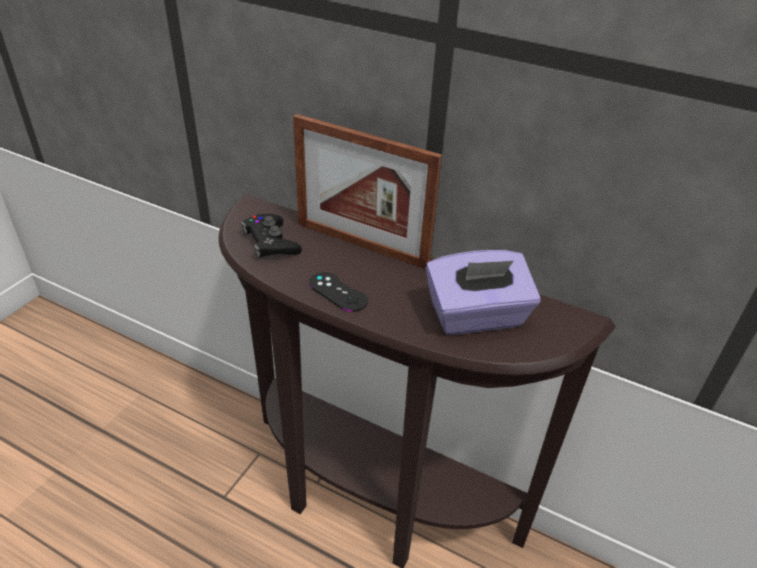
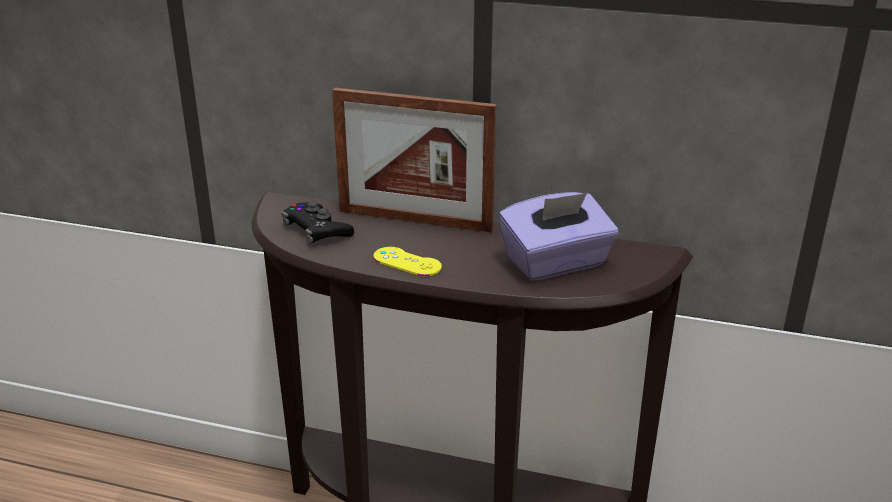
camera: 10 degrees left, 10 degrees down
black game controller [309,272,368,312] -> yellow game controller [373,247,442,276]

